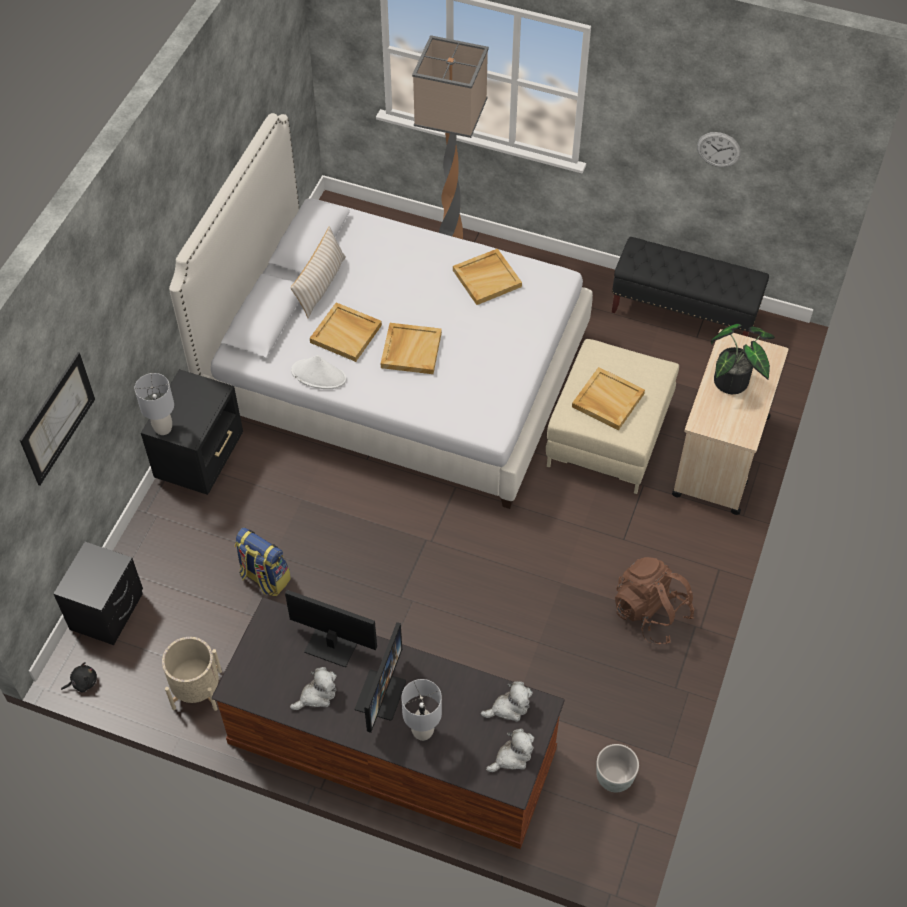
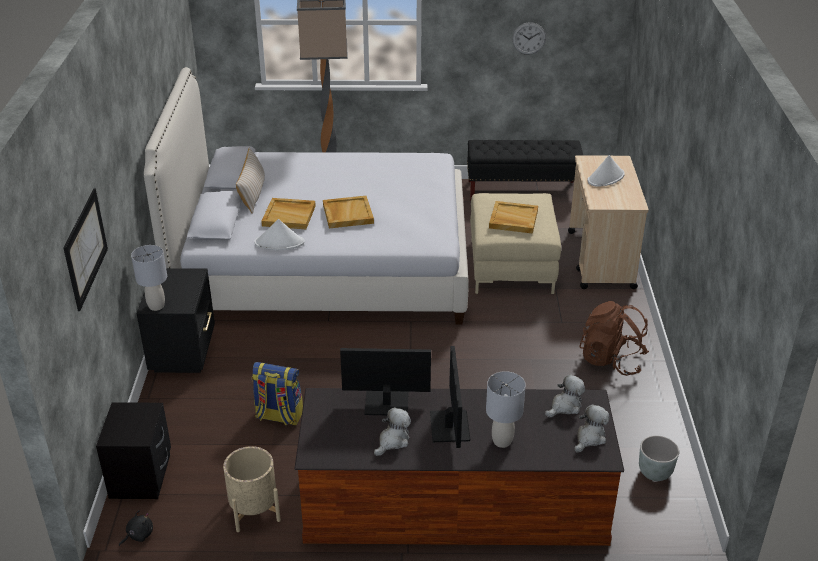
camera: 20 degrees left, 20 degrees down
beige tray [453,248,522,305] -> none
potted plant [711,324,775,394] -> white hat [587,155,625,187]

